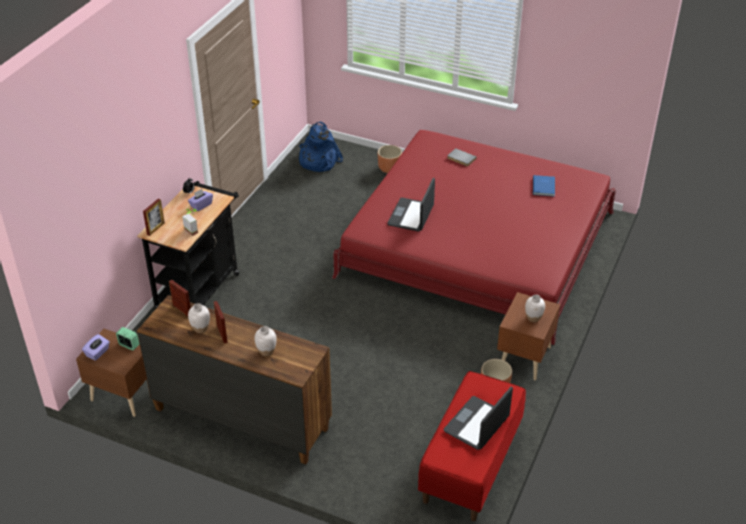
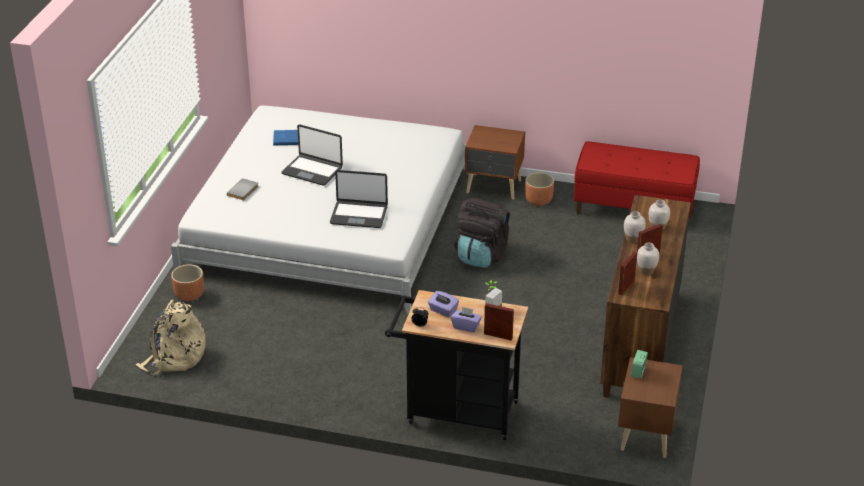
camera: 100 degrees left, 5 degrees down
purple tissue box [82,334,110,361] -> purple tissue box moved to [451,307,482,333]
blue backpack [299,122,343,172] -> beige backpack [135,299,205,375]
red bed [332,130,616,345] -> white bed [171,105,469,314]
laptop [444,386,513,450] -> laptop moved to [282,125,343,185]
white vase [525,295,545,322] -> white vase moved to [624,211,646,243]
none -> black backpack [455,198,510,268]

